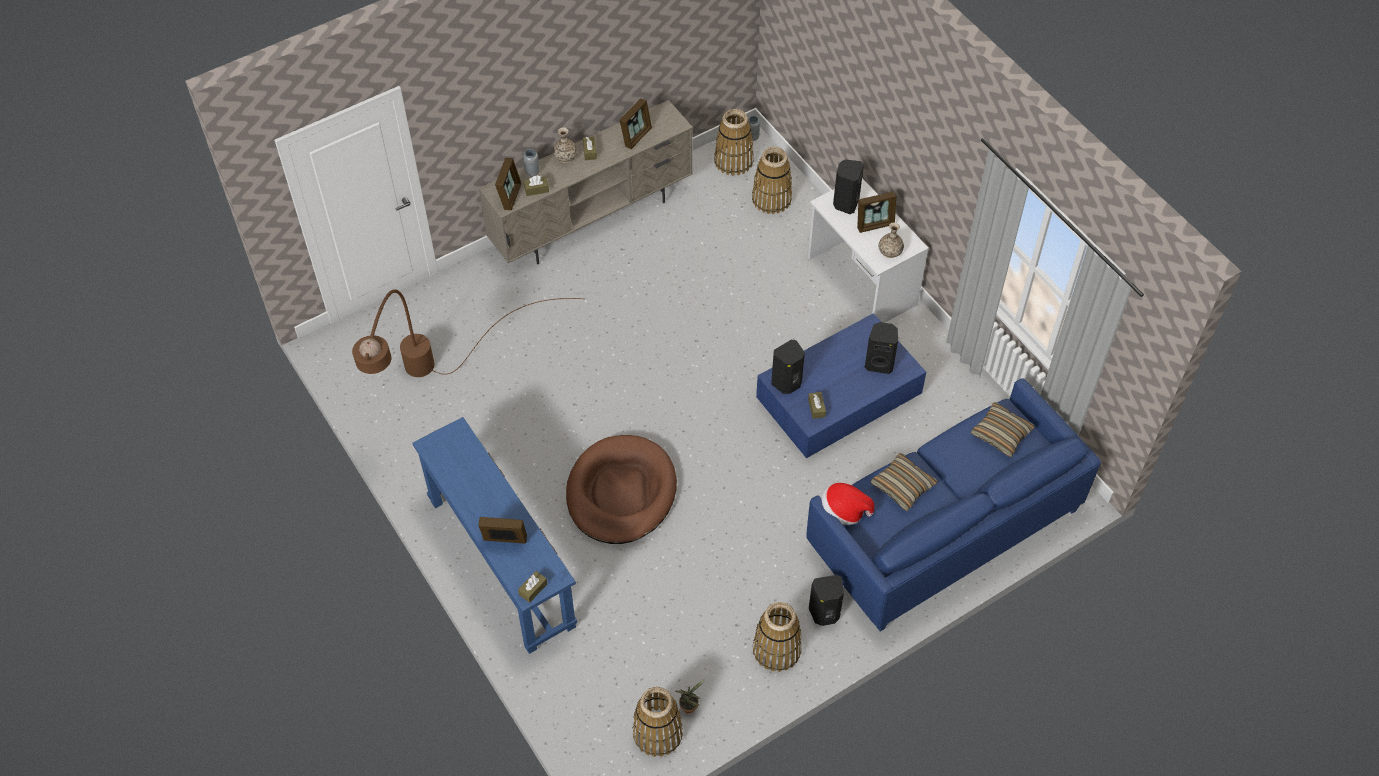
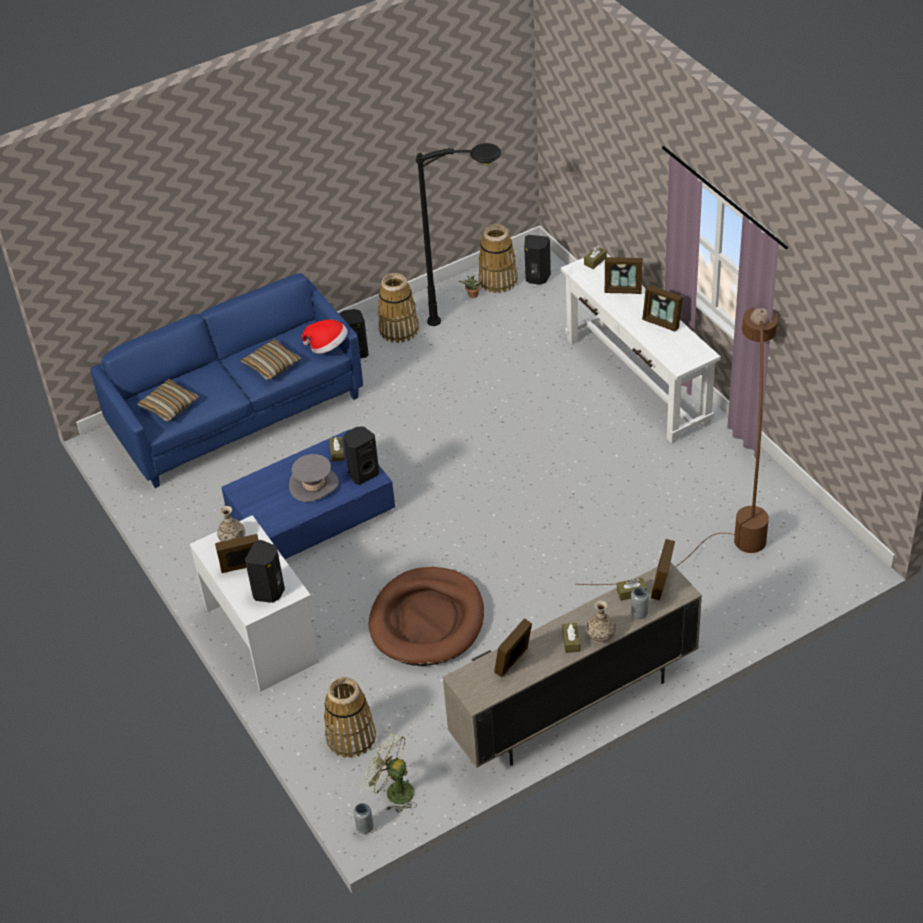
camera: 175 degrees left, 10 degrees down
blue console table [413,417,577,654] -> white console table [561,254,721,443]
brown dog bed [566,435,677,544] -> brown dog bed moved to [369,567,484,666]
basket [714,109,754,176] -> green fan [364,733,417,813]
black speaker [865,322,898,374] -> black speaker moved to [524,235,551,285]
none -> grey hat [289,454,339,502]
none -> black floor lamp [416,143,501,326]
none -> picture frame [642,285,683,332]

